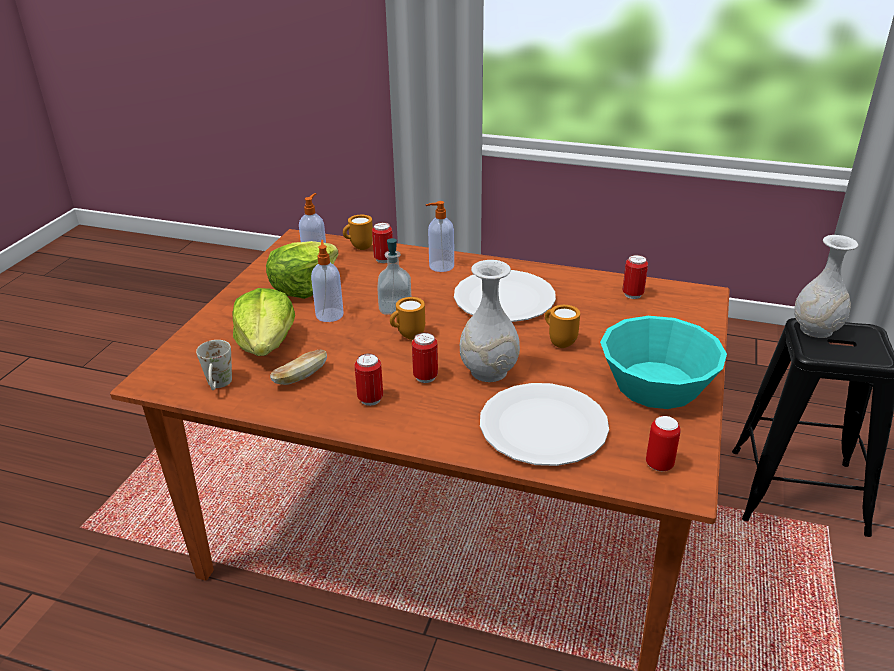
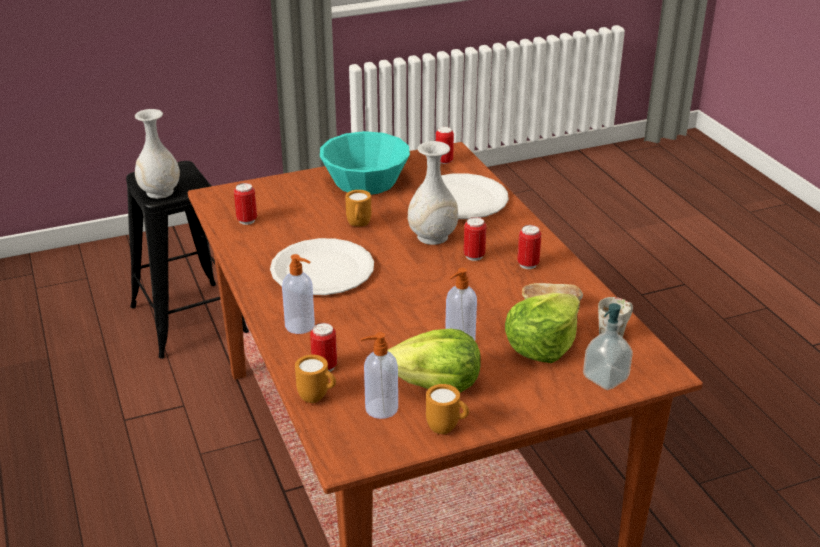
camera: 130 degrees left, 0 degrees up
soap dispenser [377,238,411,315] -> soap dispenser moved to [583,303,633,390]
orange mug [390,297,425,340] -> orange mug moved to [426,384,469,434]

